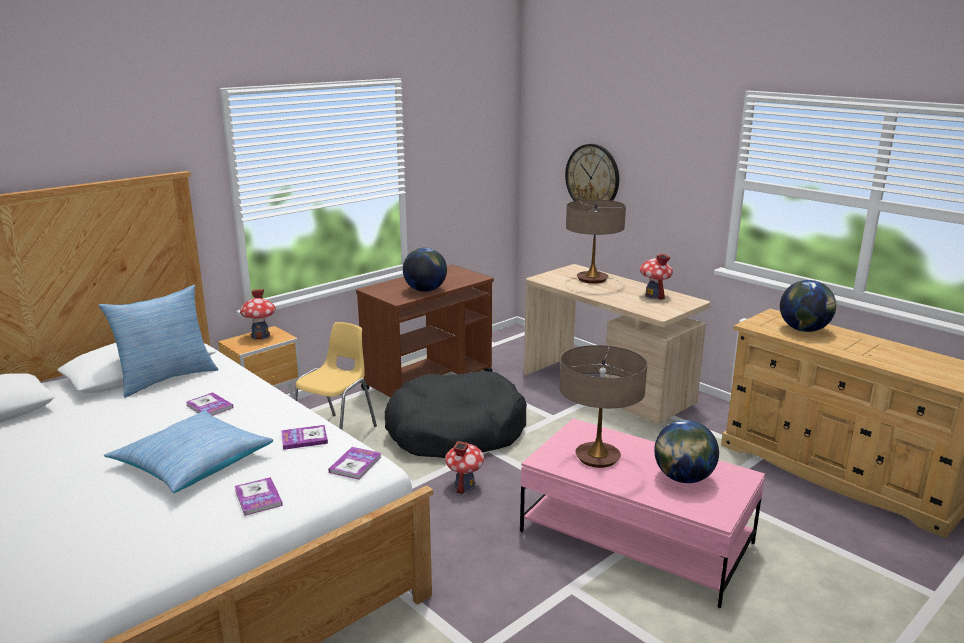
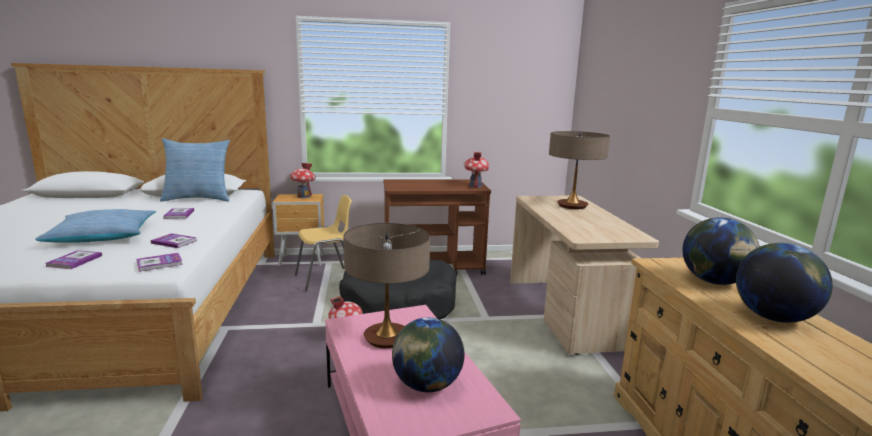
camera: 35 degrees right, 5 degrees down
globe [403,248,447,292] -> globe moved to [736,243,833,323]
wall clock [565,144,619,201] -> none
toy house [640,253,673,300] -> toy house moved to [464,152,489,188]

